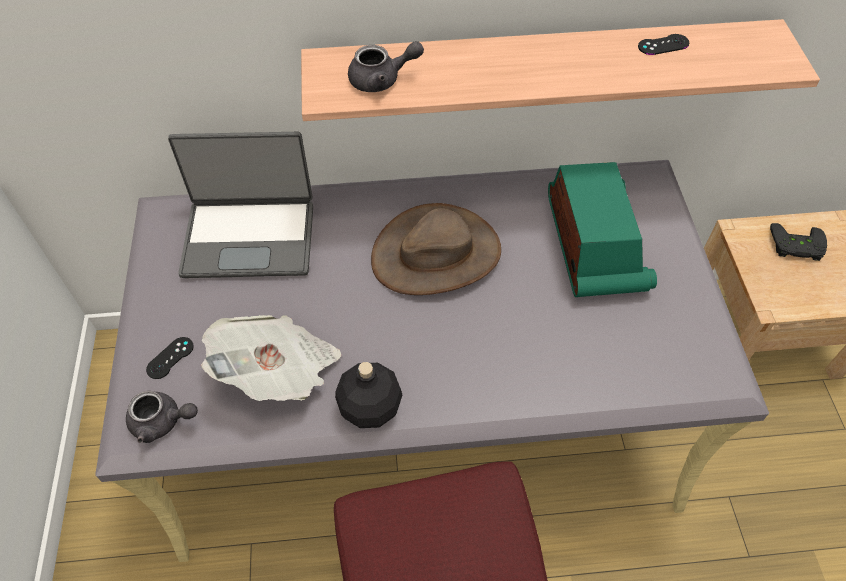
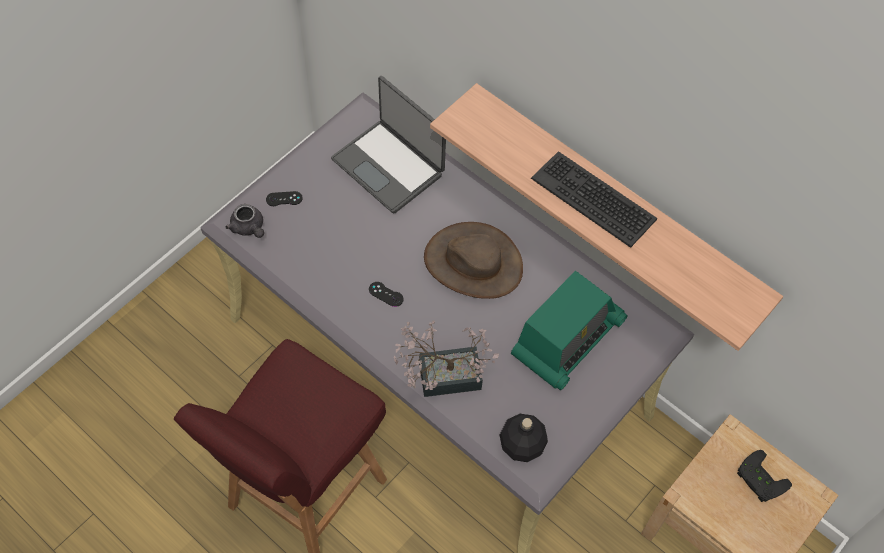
camera: 45 degrees right, 5 degrees up
newspaper [201,315,341,401] -> none
black bottle [335,362,402,428] -> black bottle moved to [500,414,548,462]
grey teapot [348,41,424,92] -> none
black game controller [638,34,689,55] -> black game controller moved to [369,282,404,307]
none -> potted plant [394,320,499,397]
none -> keyboard [531,151,657,248]

